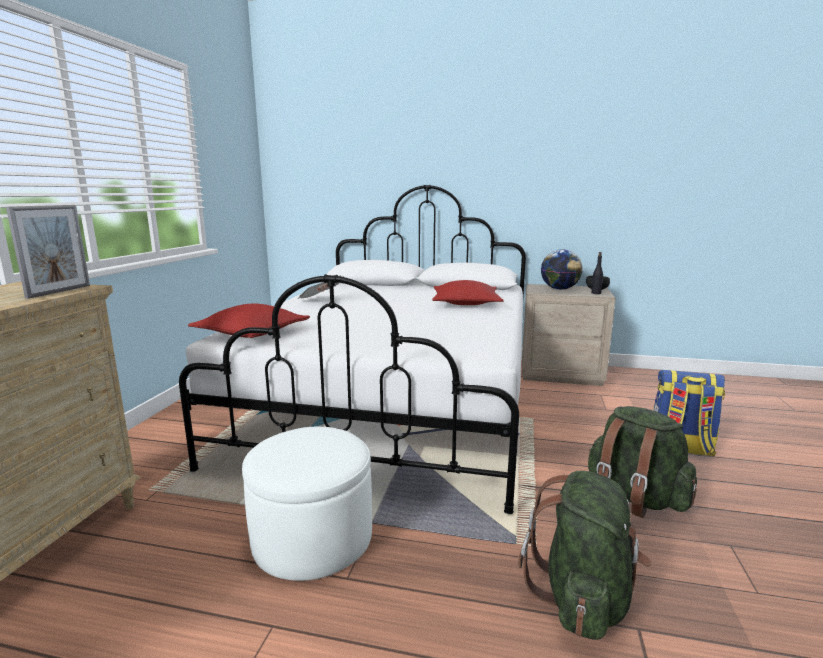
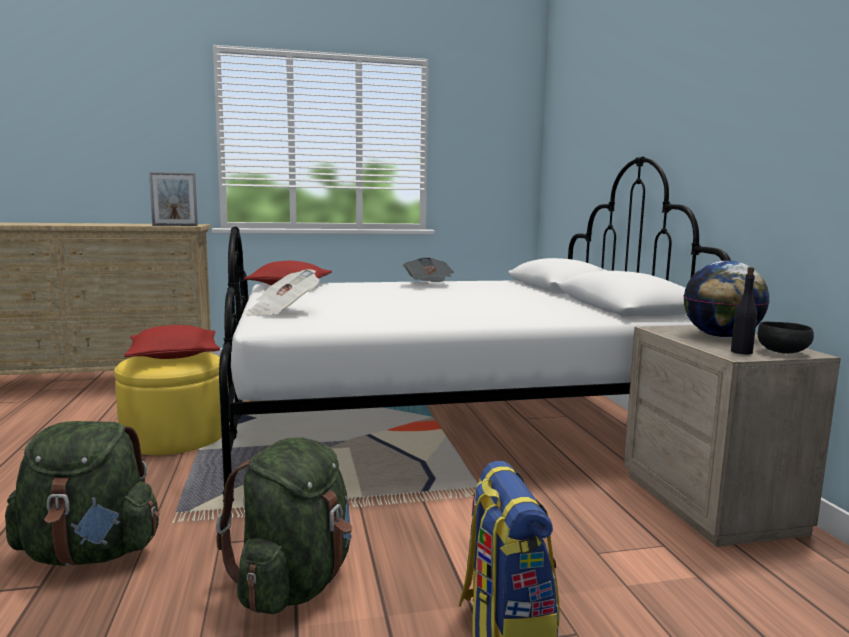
camera: 65 degrees right, 5 degrees down
white ottoman [242,427,372,581] -> yellow ottoman [114,352,222,455]
red pillow [432,280,504,305] -> red pillow moved to [124,325,220,359]
none -> newspaper [245,269,320,316]

